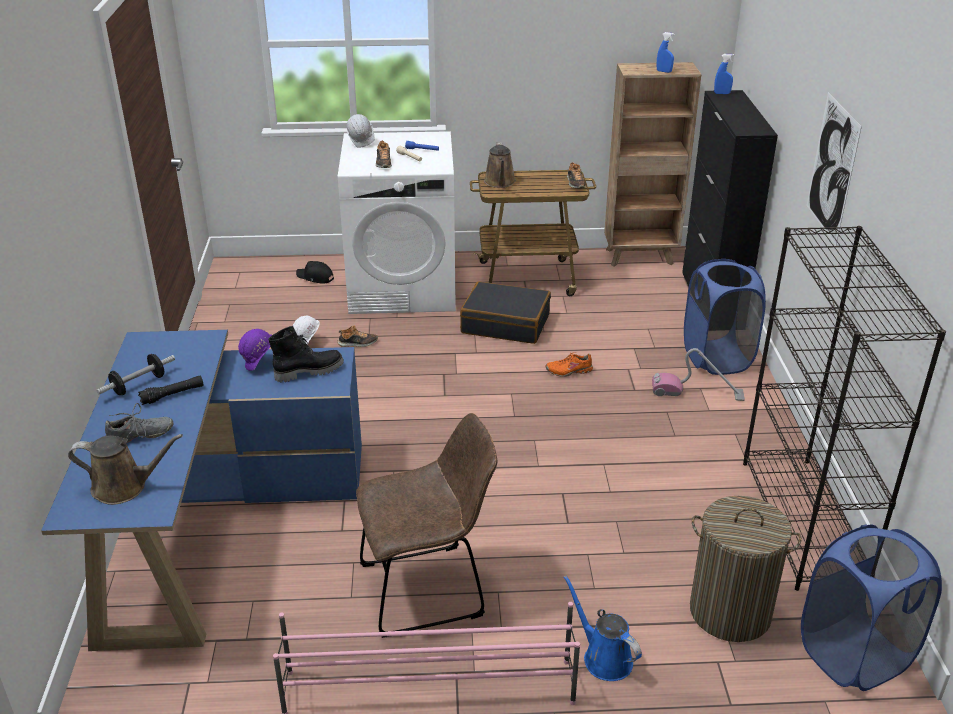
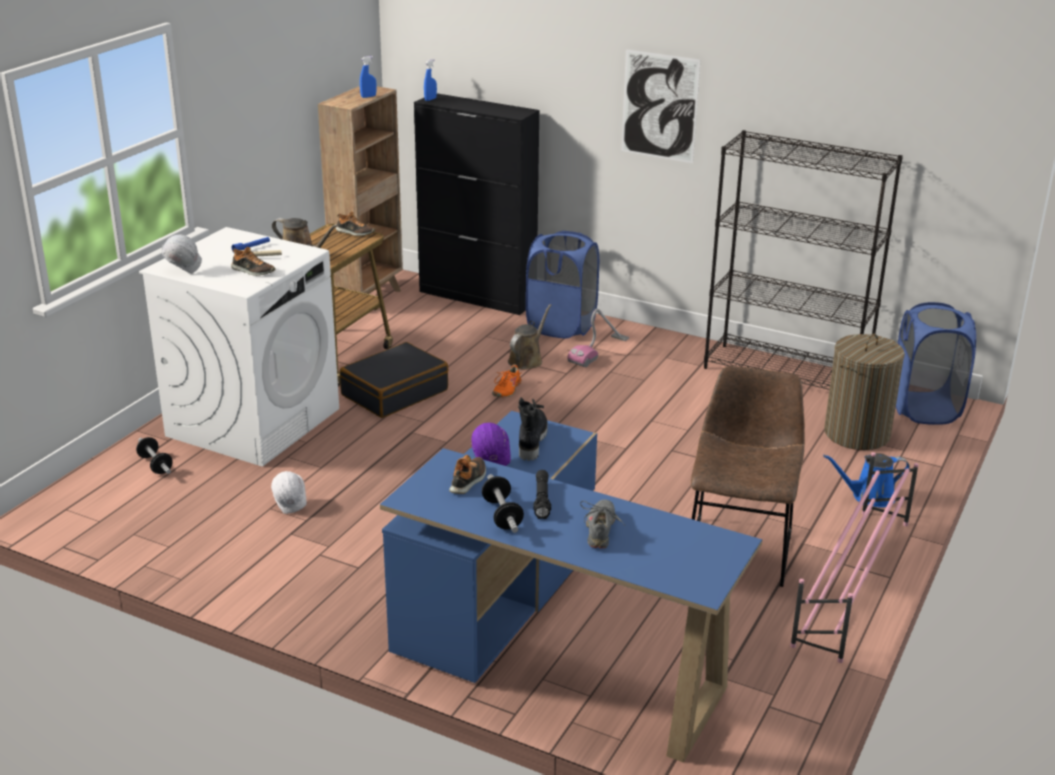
camera: 60 degrees left, 5 degrees down
brown watering can [68,434,183,505] -> brown watering can moved to [508,304,552,370]
black cap [296,261,334,284] -> dumbbell [136,437,173,474]
shoe [337,325,378,347] -> shoe moved to [449,455,486,494]

